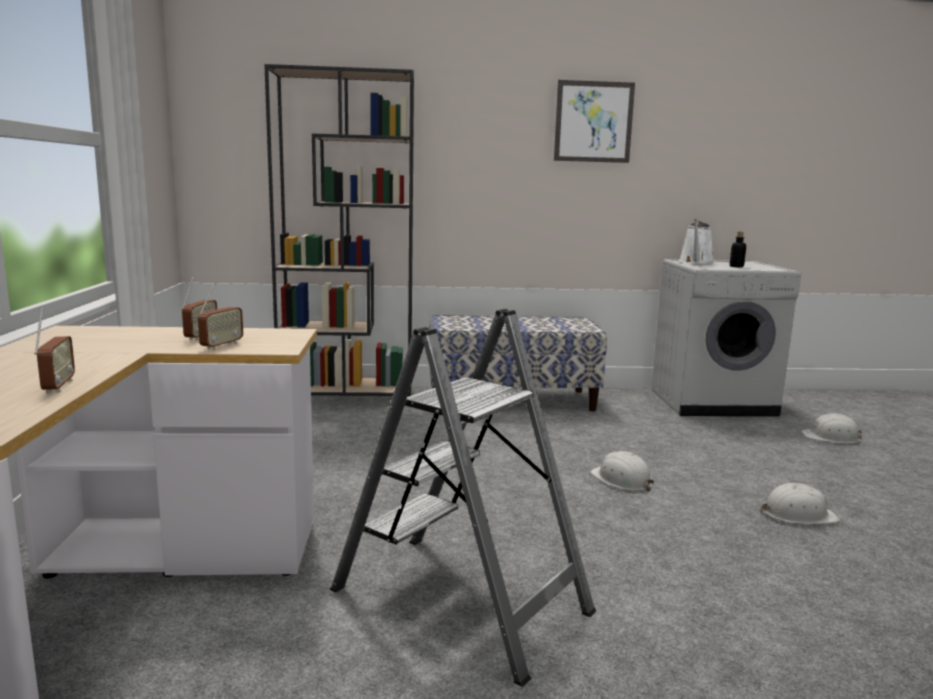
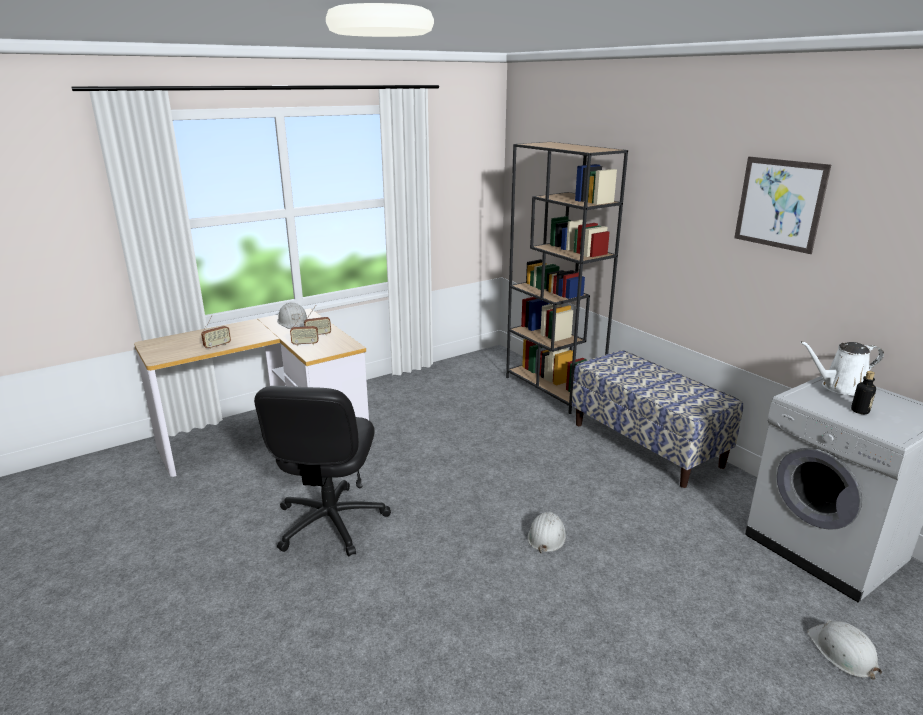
camera: 60 degrees right, 10 degrees up
grey step ladder [330,309,596,687] -> black office chair [254,386,391,556]
white hard hat [761,483,840,524] -> white hard hat moved to [277,302,307,329]

